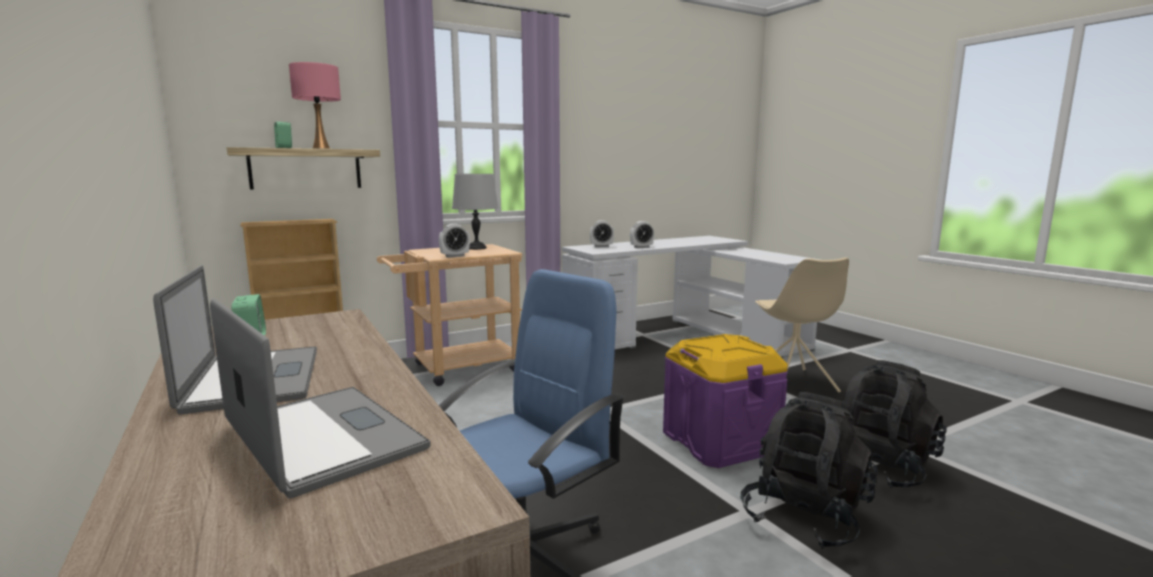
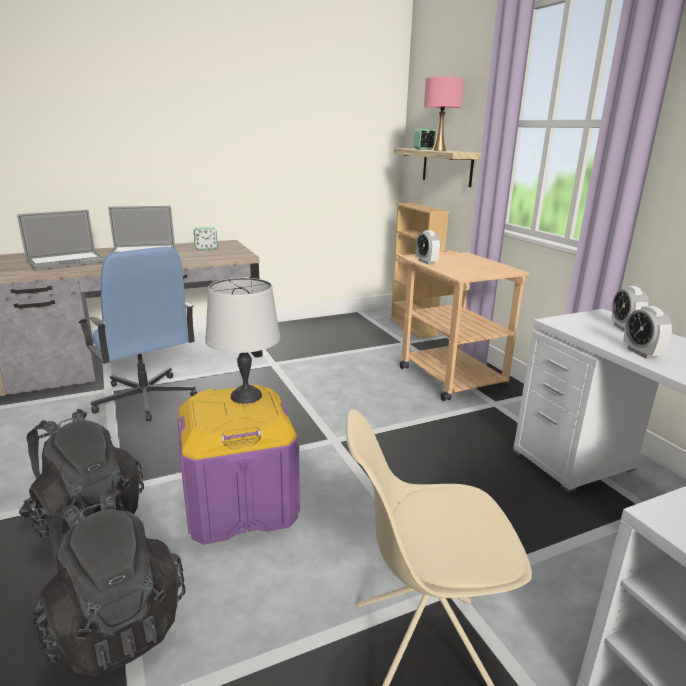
camera: 95 degrees right, 10 degrees up
grey table lamp [452,174,498,250] -> grey table lamp moved to [205,278,280,404]

